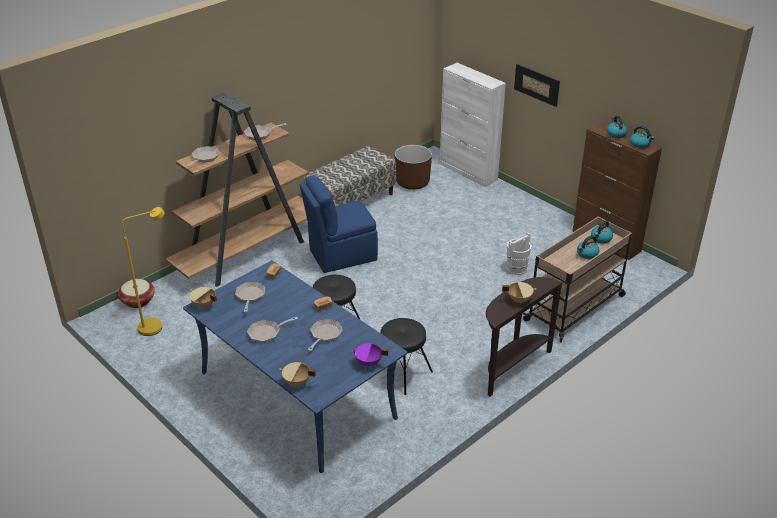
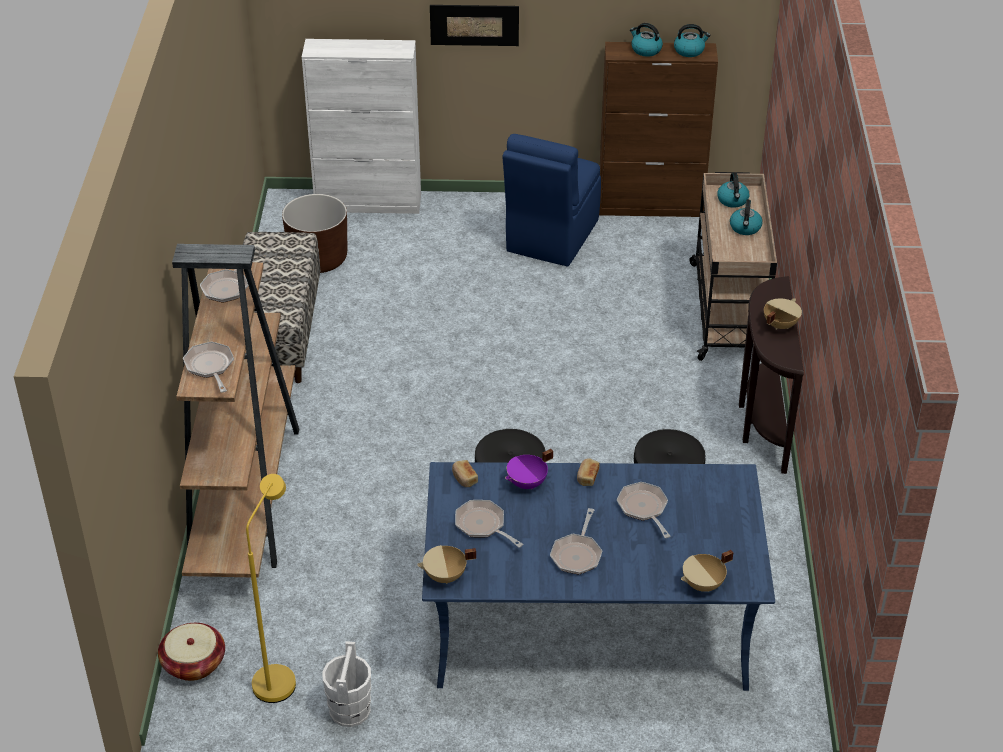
camera: 45 degrees left, 5 degrees up
blue chair [300,175,378,273] -> blue chair moved to [503,134,601,266]
purple cooking pot [352,343,389,367] -> purple cooking pot moved to [505,449,553,489]
white bucket [507,232,532,275] -> white bucket moved to [322,641,371,727]

